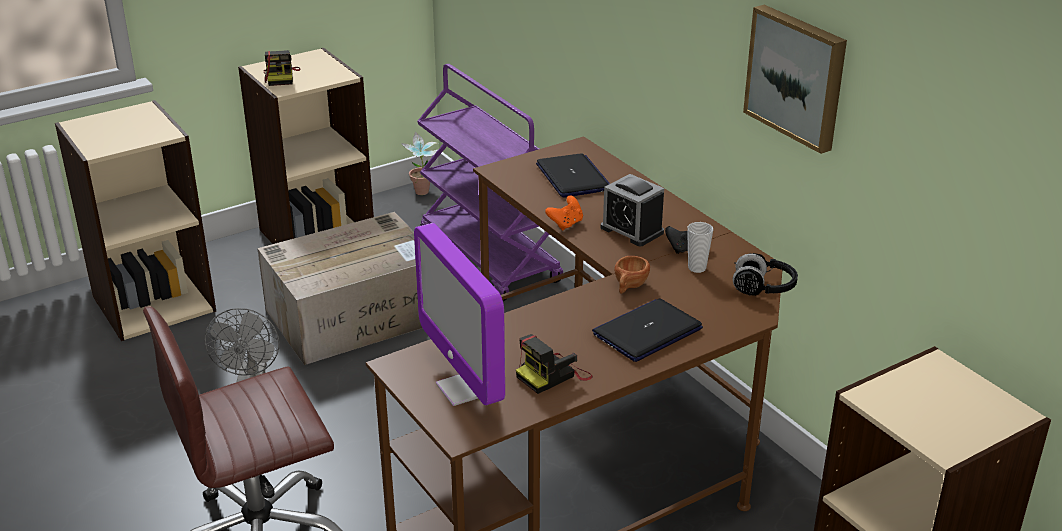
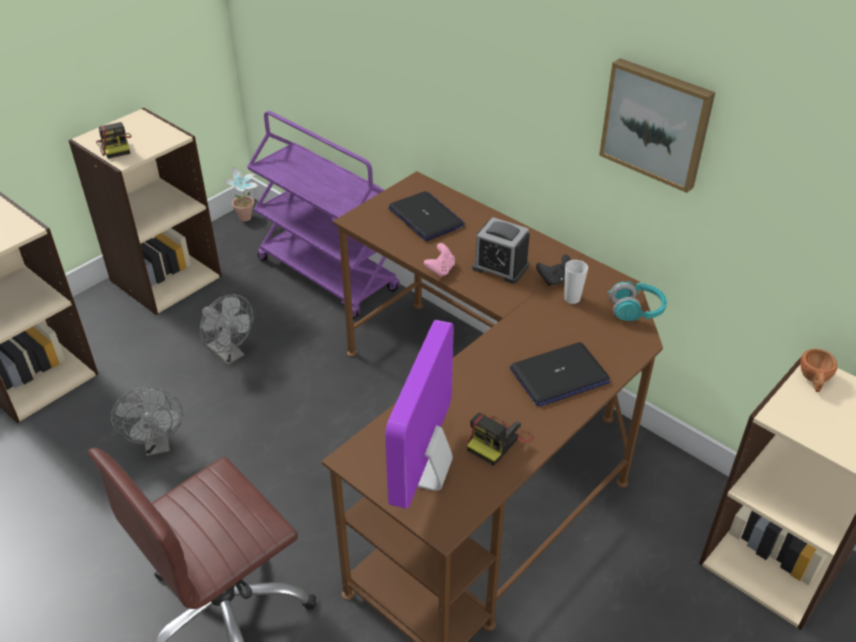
camera: 15 degrees left, 10 degrees up
cardboard box [257,212,422,365] -> grey fan [200,294,253,365]
monitor [414,223,505,406] -> monitor turned 60 degrees clockwise [385,320,454,509]
orange game controller [545,196,583,230] -> pink game controller [424,243,455,277]
laptop [592,298,703,362] -> laptop turned 150 degrees counterclockwise [510,342,610,407]
brown cup [614,256,650,294] -> brown cup moved to [800,349,837,392]
black headphones [733,253,798,296] -> turquoise headphones [607,281,667,321]

